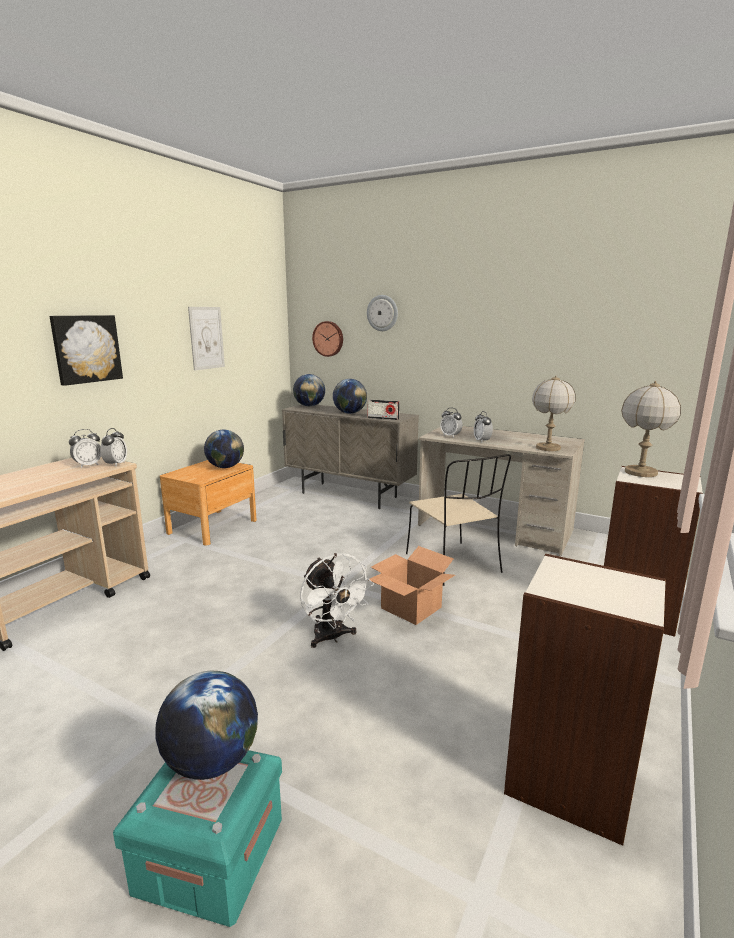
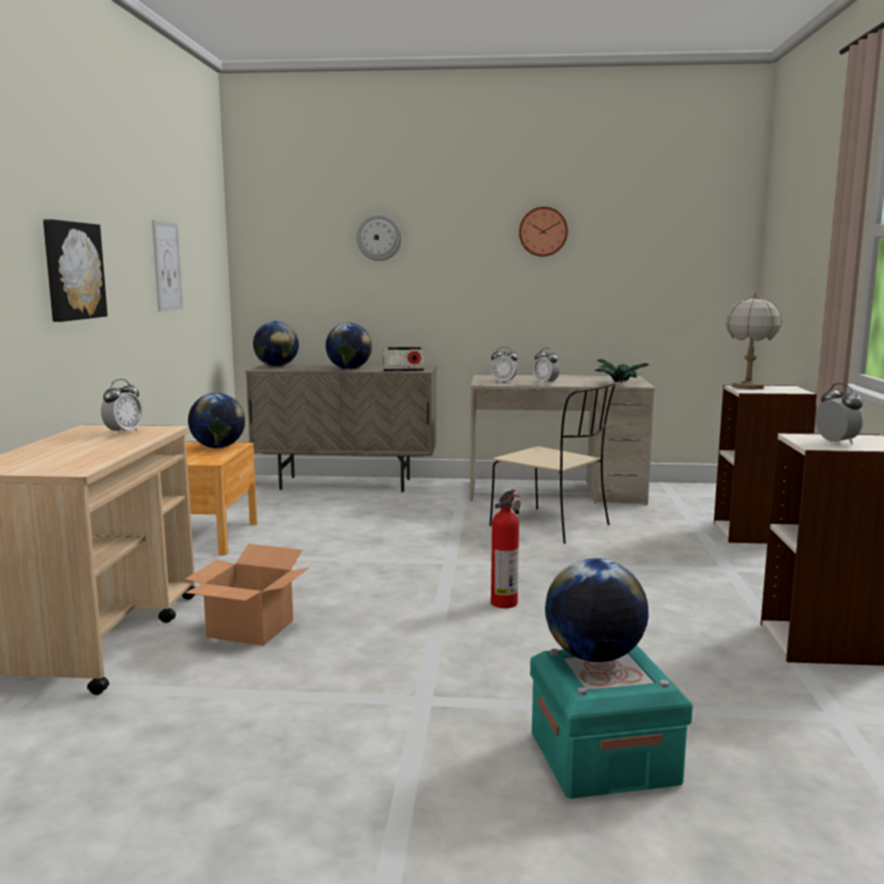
camera: 25 degrees left, 5 degrees down
alarm clock [100,428,127,466] -> alarm clock moved to [815,383,864,445]
white fan [300,553,374,648] -> fire extinguisher [491,490,521,608]
wall clock [312,321,343,357] -> wall clock moved to [519,206,568,257]
cardboard box [369,546,455,625] -> cardboard box moved to [185,544,309,646]
table lamp [532,375,576,451] -> potted plant [595,359,650,384]

